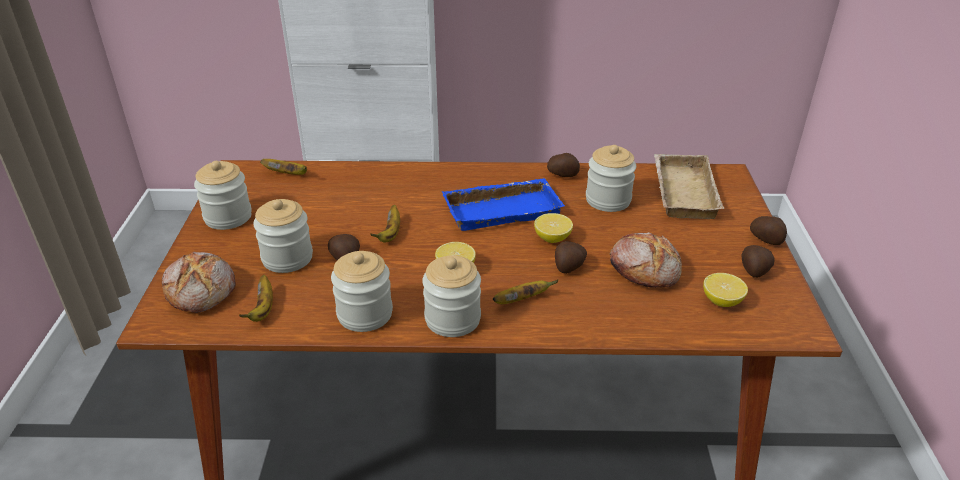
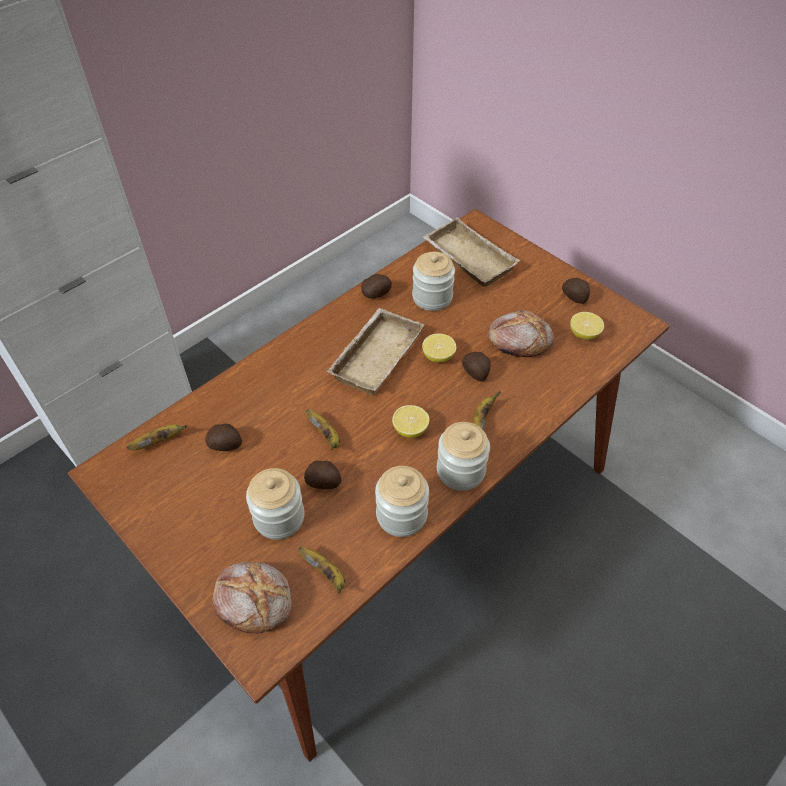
camera: 45 degrees left, 15 degrees up
jar [194,161,252,230] -> none
blue tray [442,178,564,231] -> beige tray [326,308,425,395]
potato [750,216,787,245] -> potato moved to [206,424,242,451]

